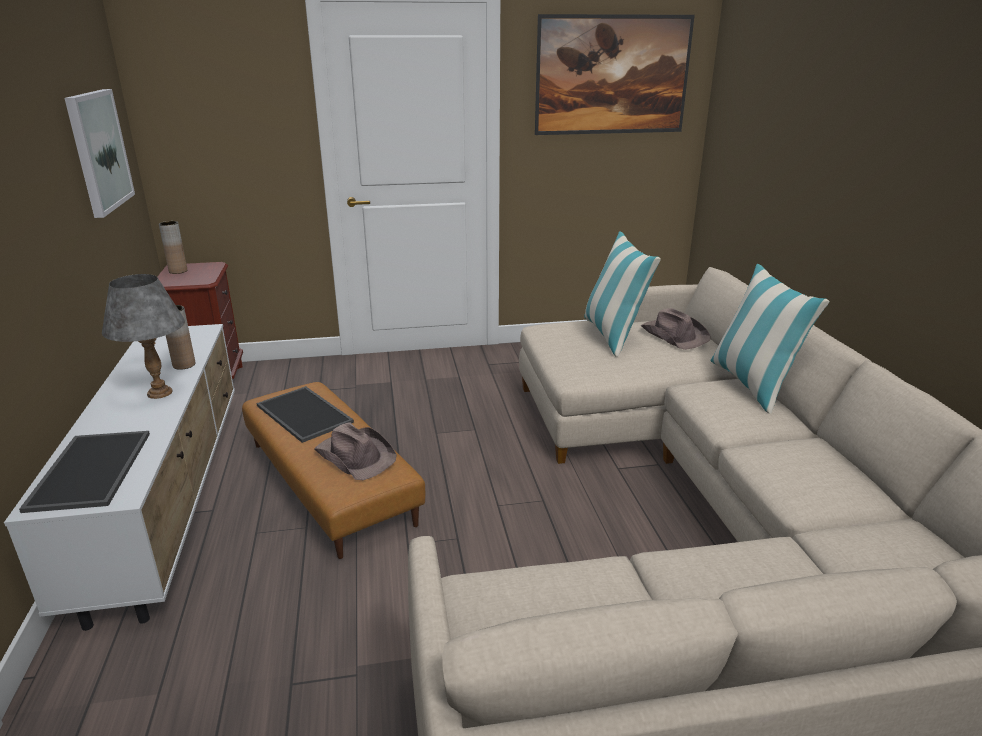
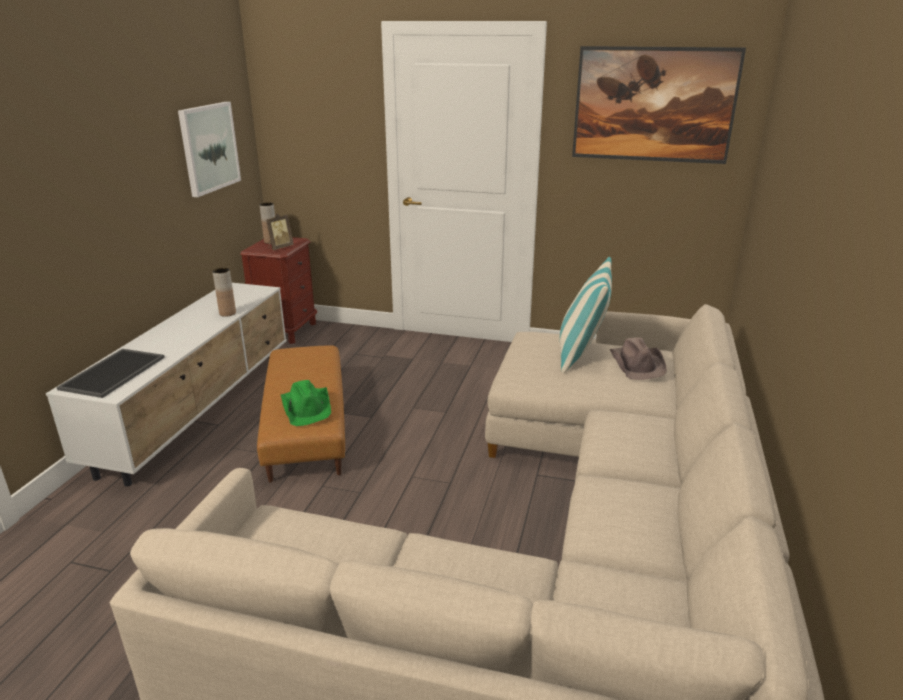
camera: 25 degrees right, 0 degrees up
grey table lamp [102,274,185,399] -> none
tray [257,386,354,443] -> none
brown hat [314,422,397,480] -> green hat [281,380,331,426]
pillow [710,264,830,414] -> none
none -> picture frame [266,213,294,250]

